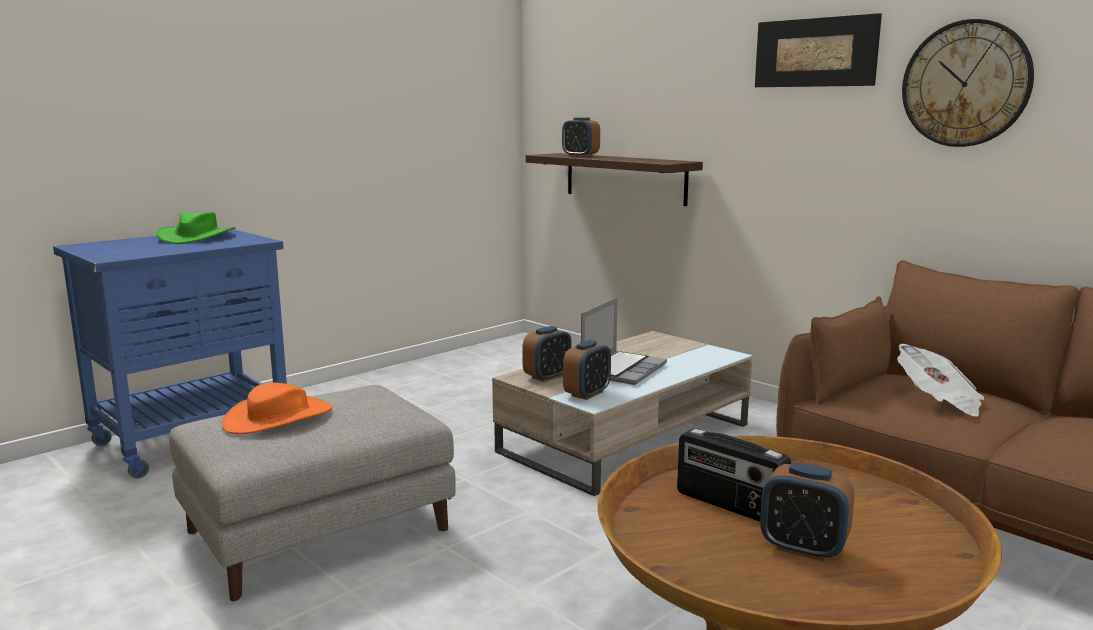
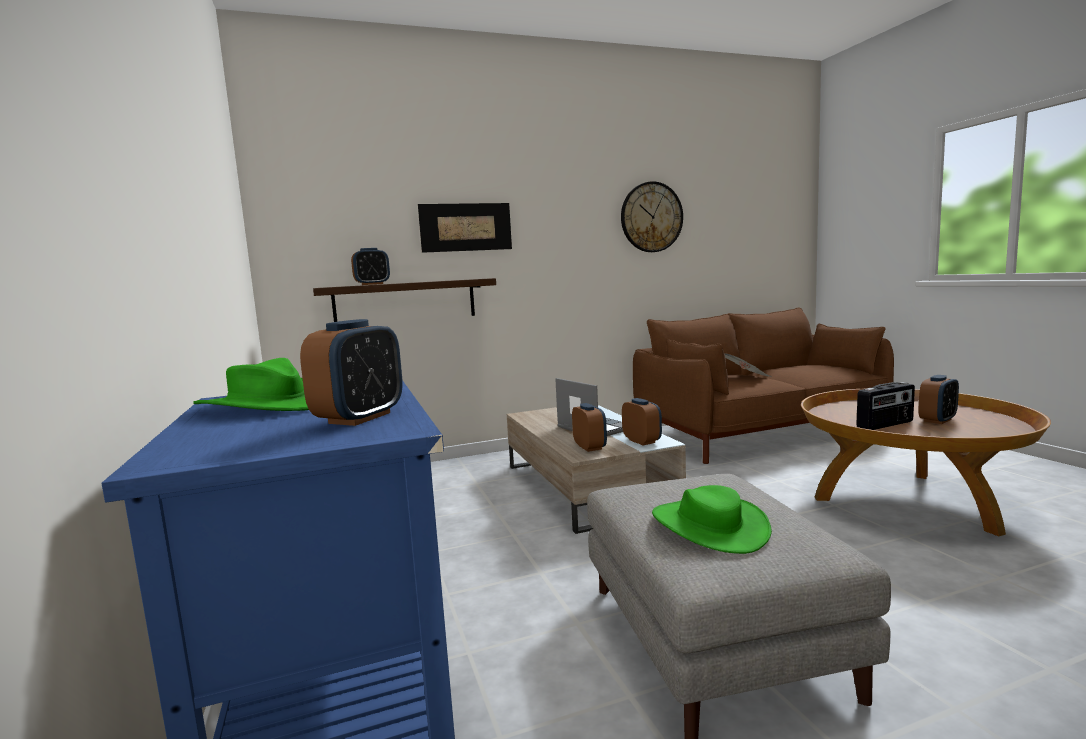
camera: 65 degrees left, 5 degrees down
orange hat [222,383,333,434] -> green hat [652,485,772,554]
picture [755,13,882,87] -> picture moved to [418,203,512,253]
none -> alarm clock [300,319,403,426]

